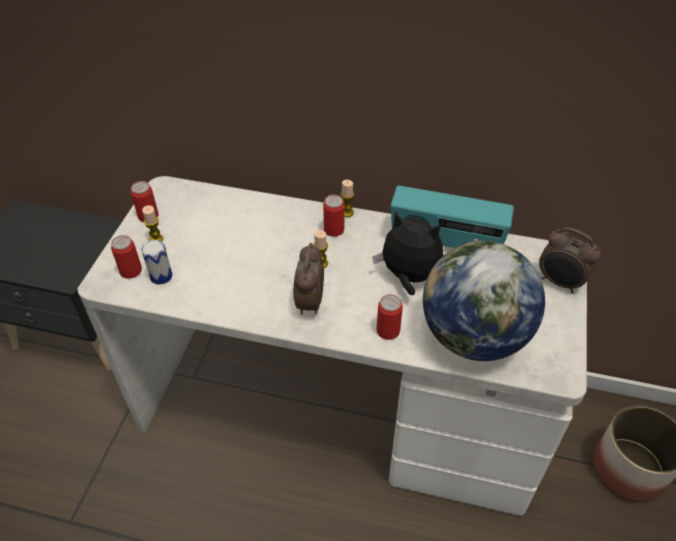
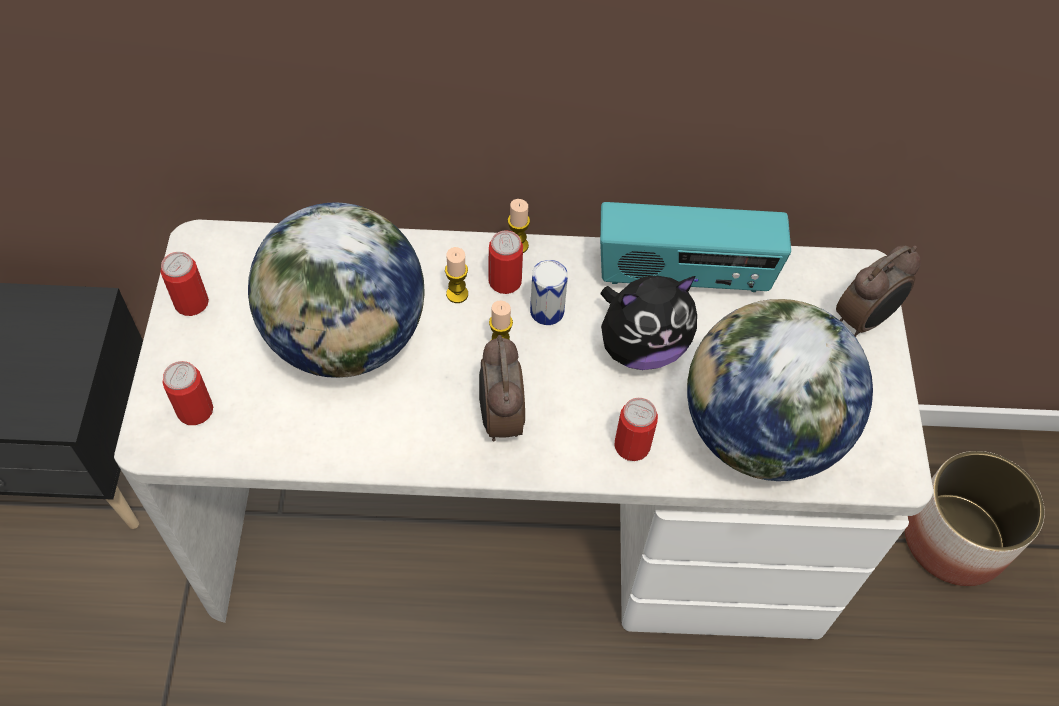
camera: 15 degrees left, 10 degrees up
can [141,240,172,284] -> can moved to [530,260,568,325]
candle [142,205,163,241] -> candle moved to [445,247,468,303]
plush toy [372,211,443,295] -> plush toy turned 150 degrees clockwise [600,276,697,370]
alarm clock [539,227,601,293] -> alarm clock turned 60 degrees counterclockwise [836,246,921,337]
none -> globe [248,202,425,378]

